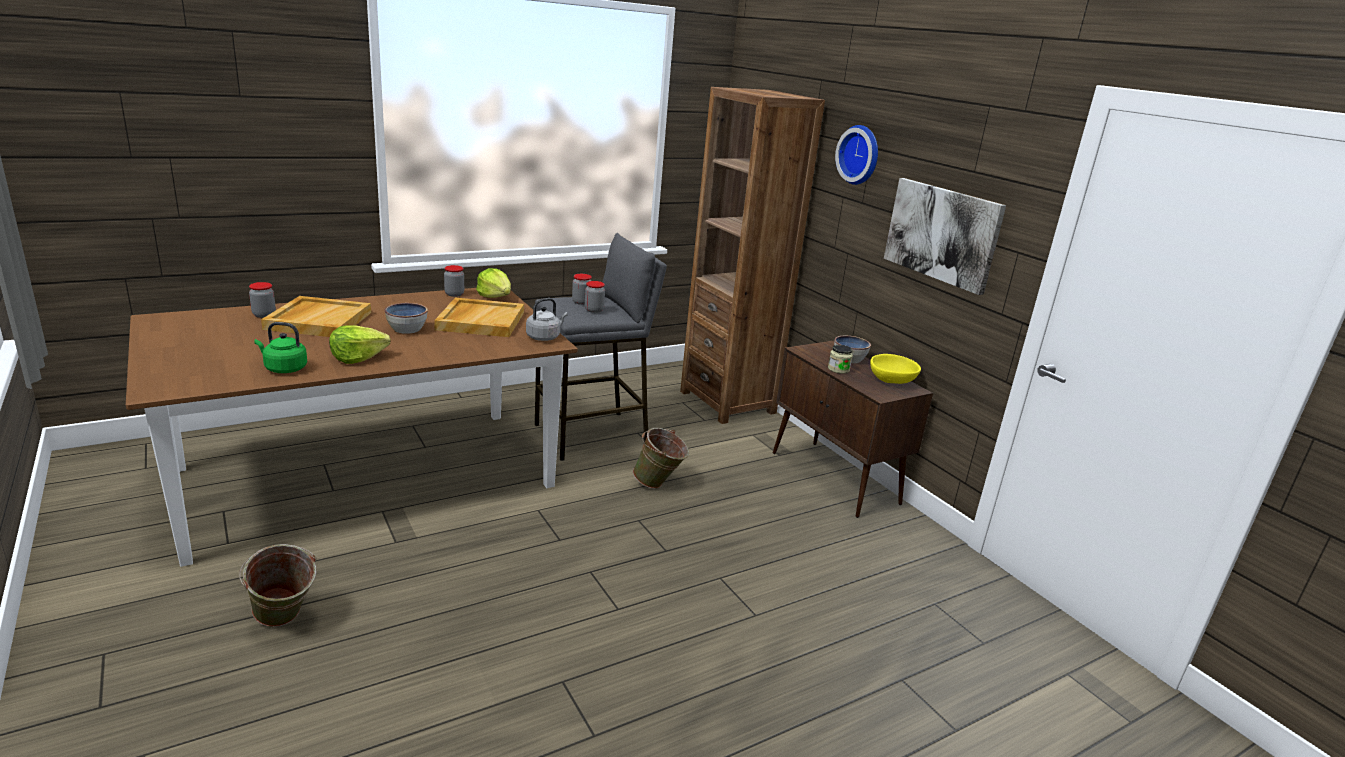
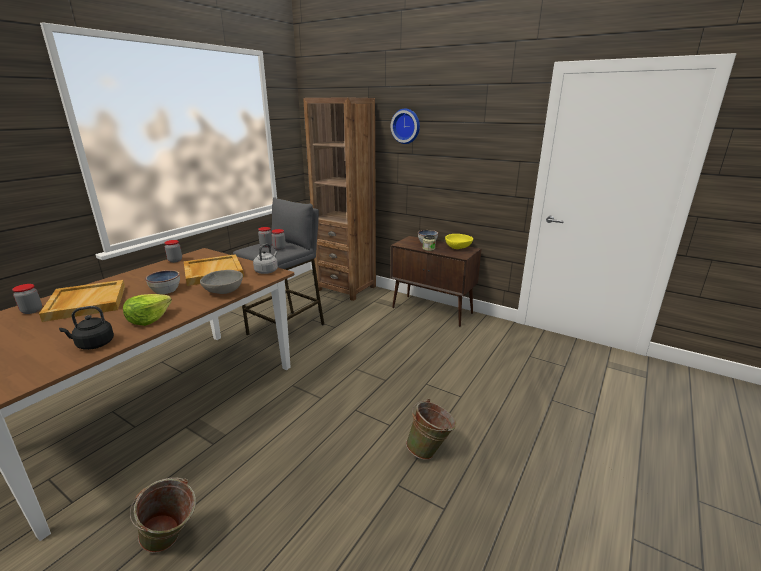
camera: 25 degrees left, 0 degrees up
green kettle [254,322,307,373] -> black kettle [59,306,114,350]
lettuce [476,268,511,298] -> none
green bucket [633,428,689,489] -> green bucket moved to [406,399,456,460]
picture [884,178,1006,295] -> none
none -> grey bowl [200,270,243,294]

